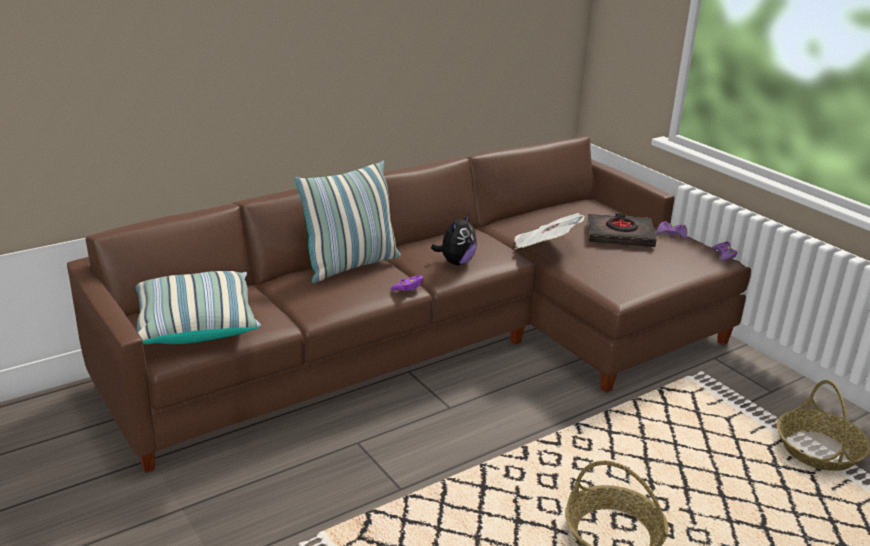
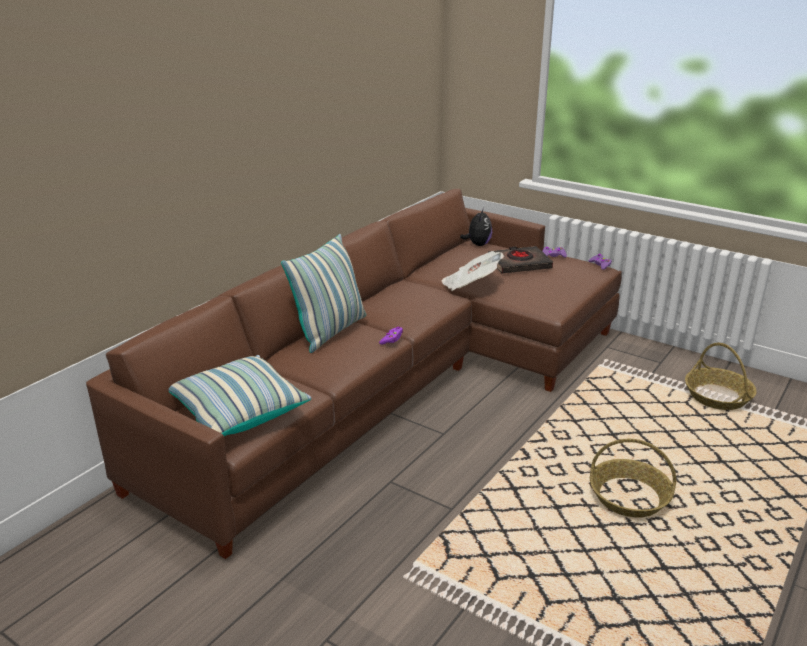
camera: 20 degrees left, 0 degrees up
plush toy [431,213,477,265] -> plush toy moved to [460,208,492,246]

